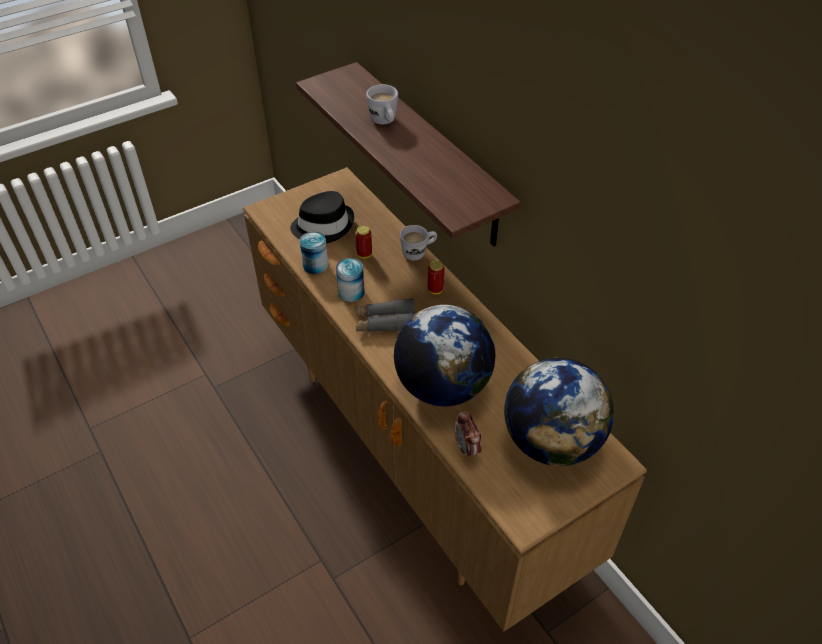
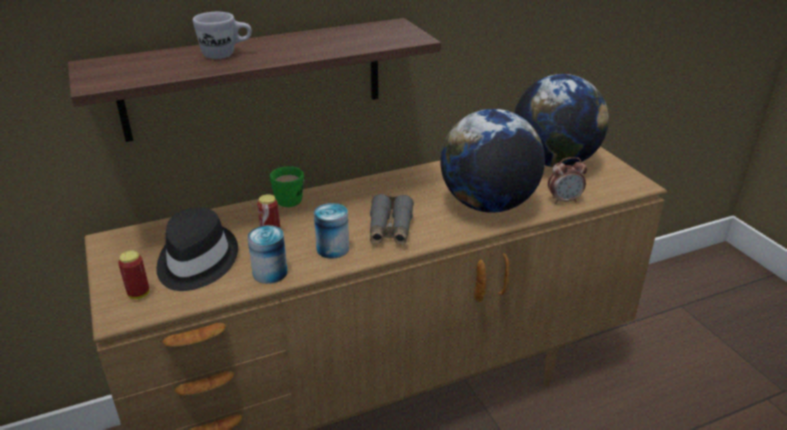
camera: 80 degrees left, 15 degrees down
white mug [400,225,437,260] -> green mug [270,166,304,207]
can [428,261,445,294] -> can moved to [118,250,149,299]

